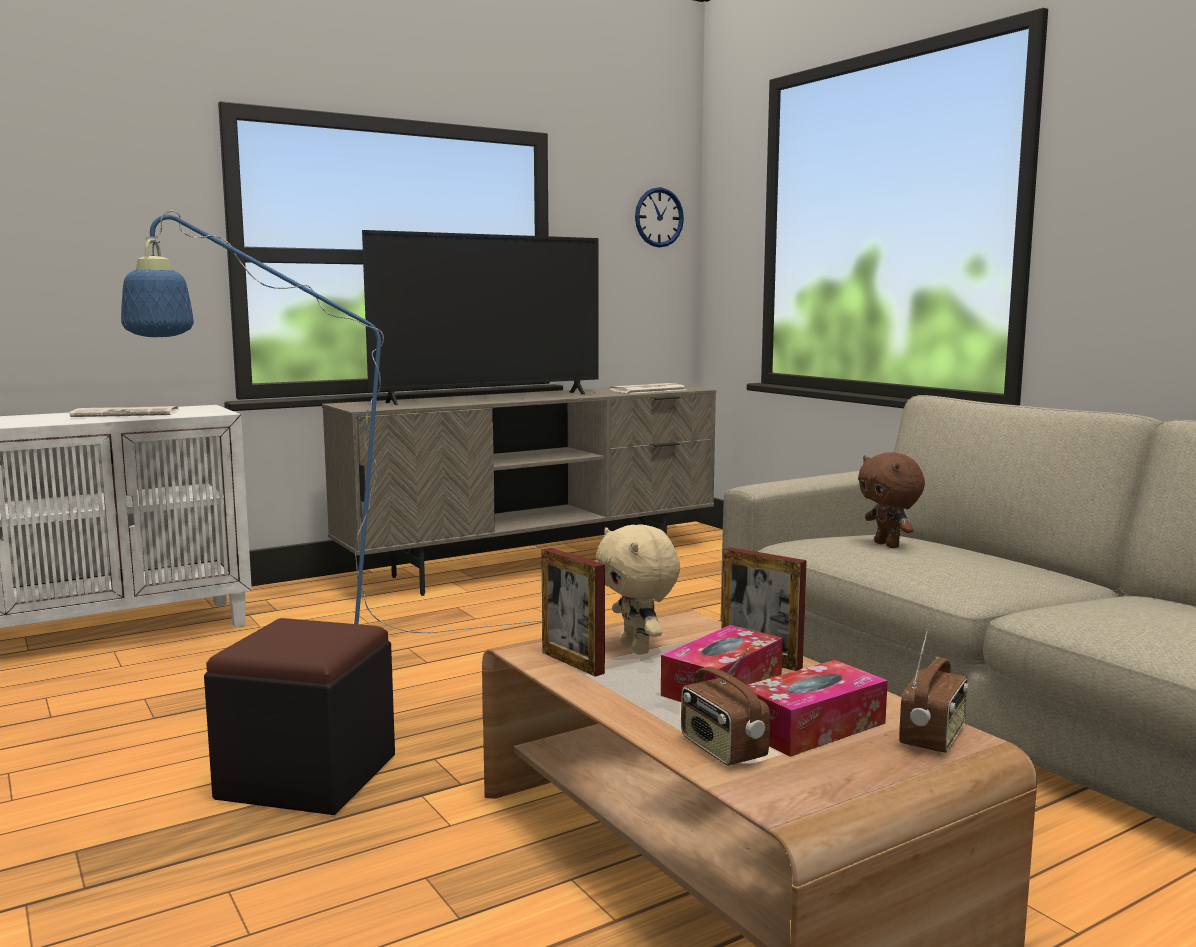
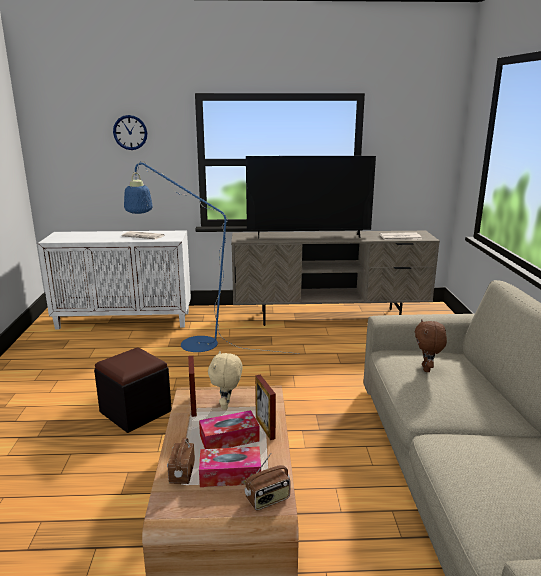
camera: 30 degrees right, 10 degrees up
wall clock [635,187,684,247] -> wall clock moved to [113,115,147,150]

